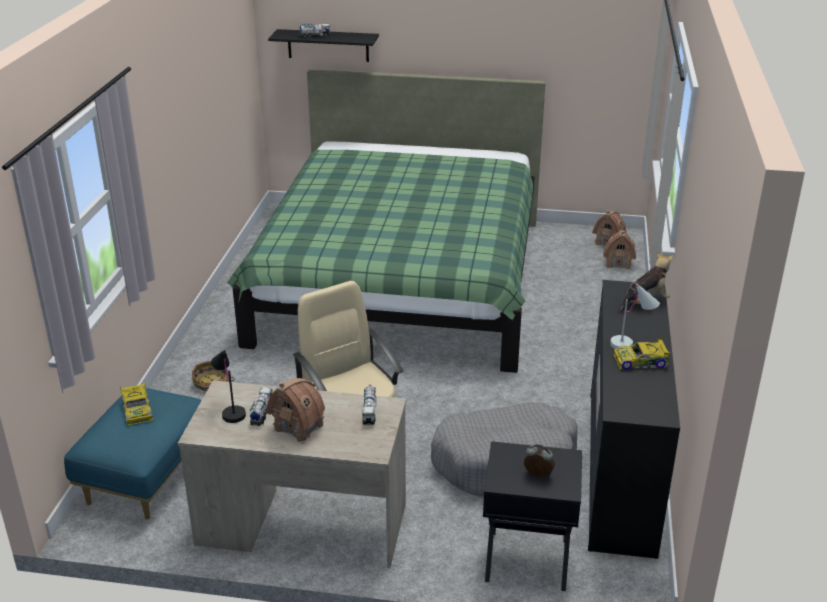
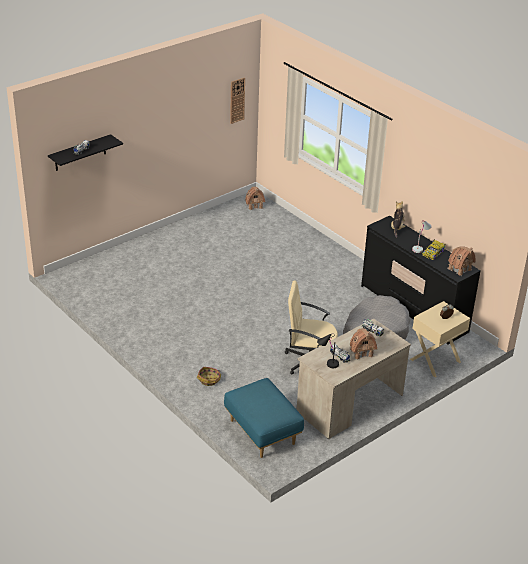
camera: 50 degrees left, 5 degrees up
toy car [120,382,153,426] -> none
green bed [227,69,546,373] -> none
black nightstand [483,441,582,591] -> beige nightstand [410,301,470,378]
toy house [603,230,636,270] -> toy house moved to [447,246,476,276]
none -> wall clock [230,77,245,124]

